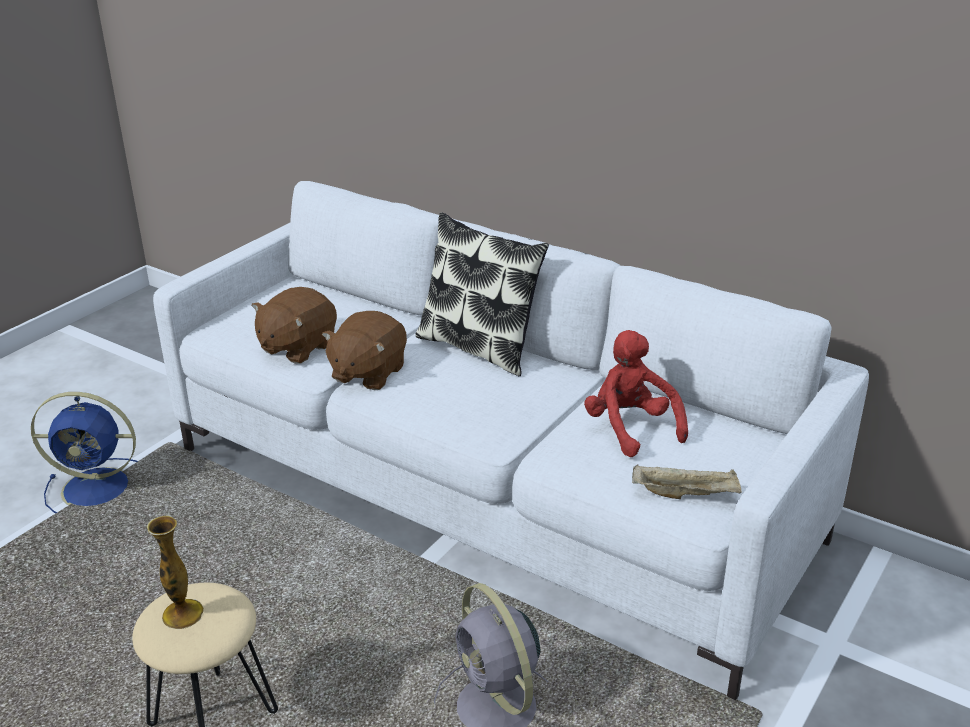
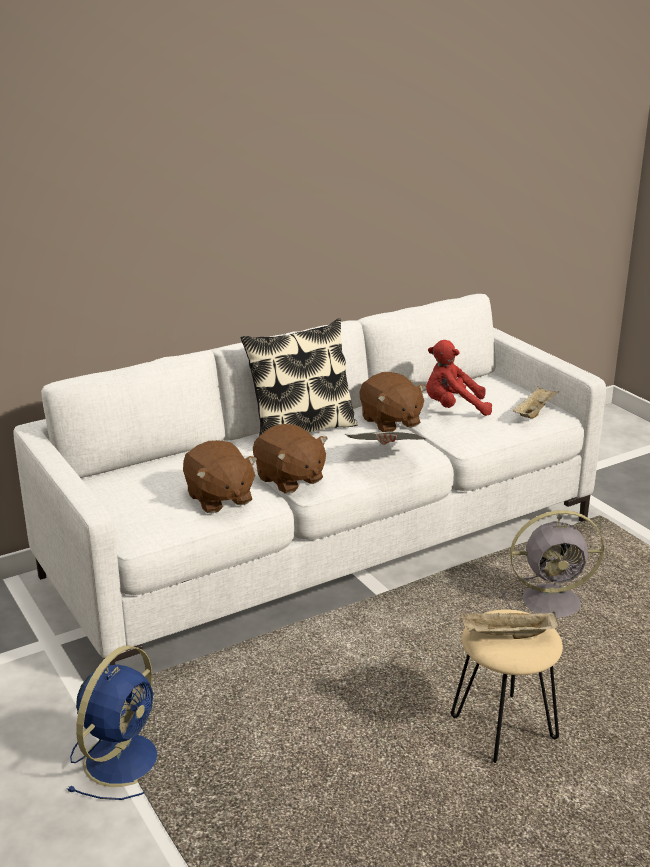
camera: 65 degrees left, 5 degrees down
vase [147,516,204,629] -> beige tray [462,612,559,639]
none -> newspaper [345,432,425,445]
none -> brown plush toy [360,372,426,432]

